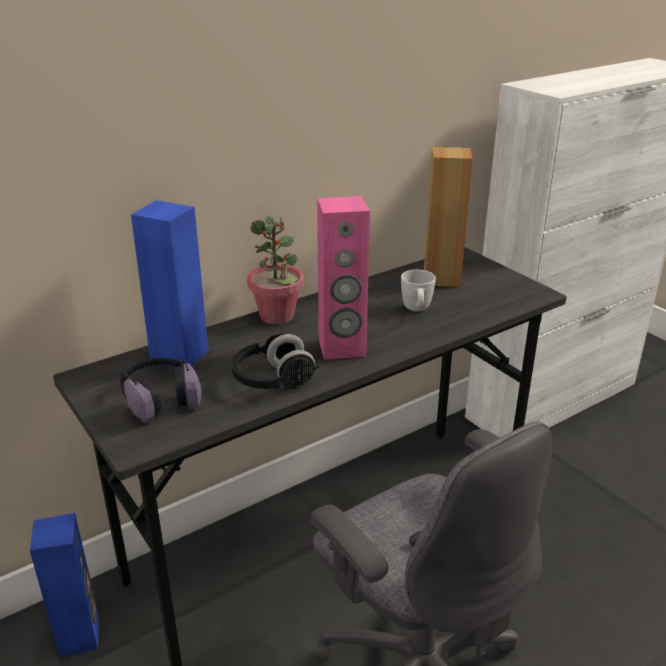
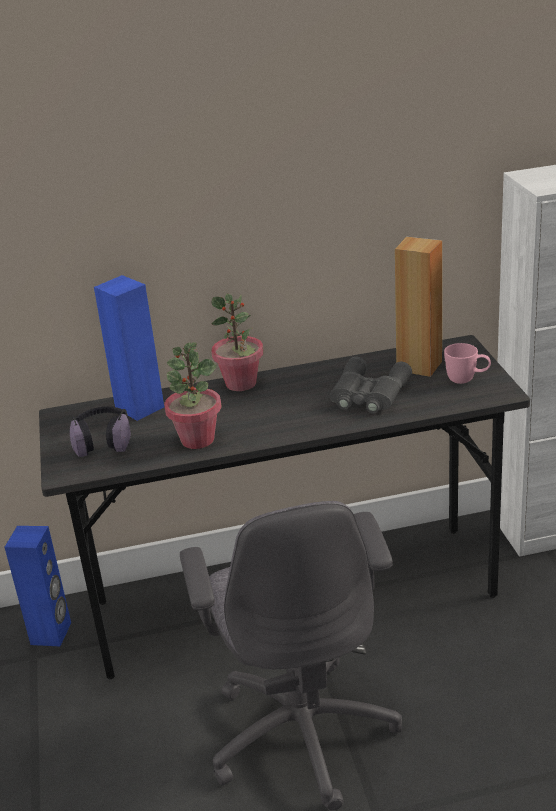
camera: 25 degrees right, 0 degrees up
black headphones [232,333,319,389] -> potted plant [164,342,222,449]
pink speaker [317,196,370,360] -> none
white mug [401,270,436,311] -> grey binoculars [330,357,412,413]
none -> pink mug [444,343,491,384]

